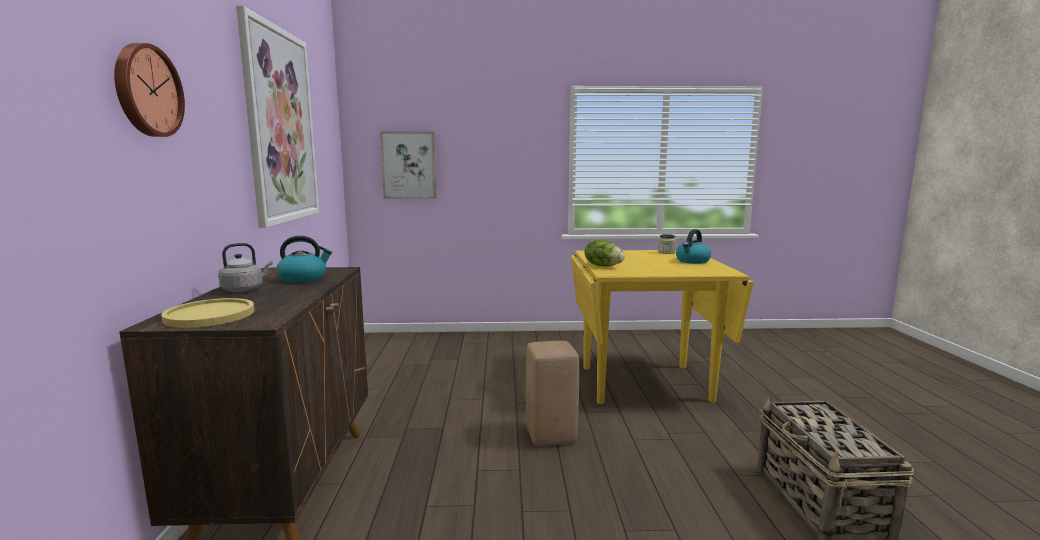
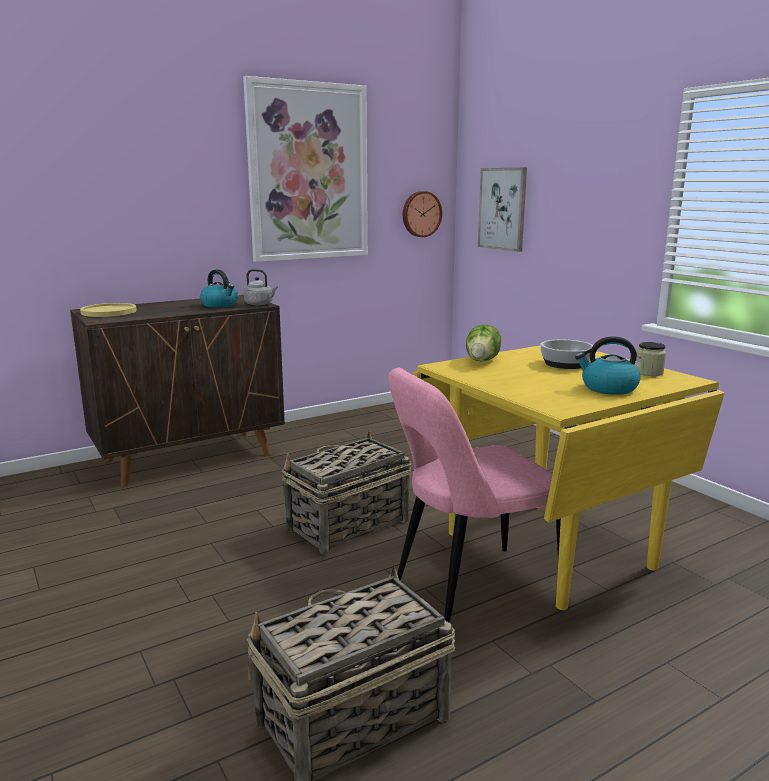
camera: 60 degrees right, 5 degrees up
wall clock [114,43,185,137] -> wall clock moved to [403,191,442,237]
grey kettle [218,243,273,292] -> grey kettle moved to [244,269,278,305]
beige stool [526,341,579,446] -> basket [281,431,412,555]
none -> pink chair [388,368,561,623]
none -> bowl [540,340,593,369]

